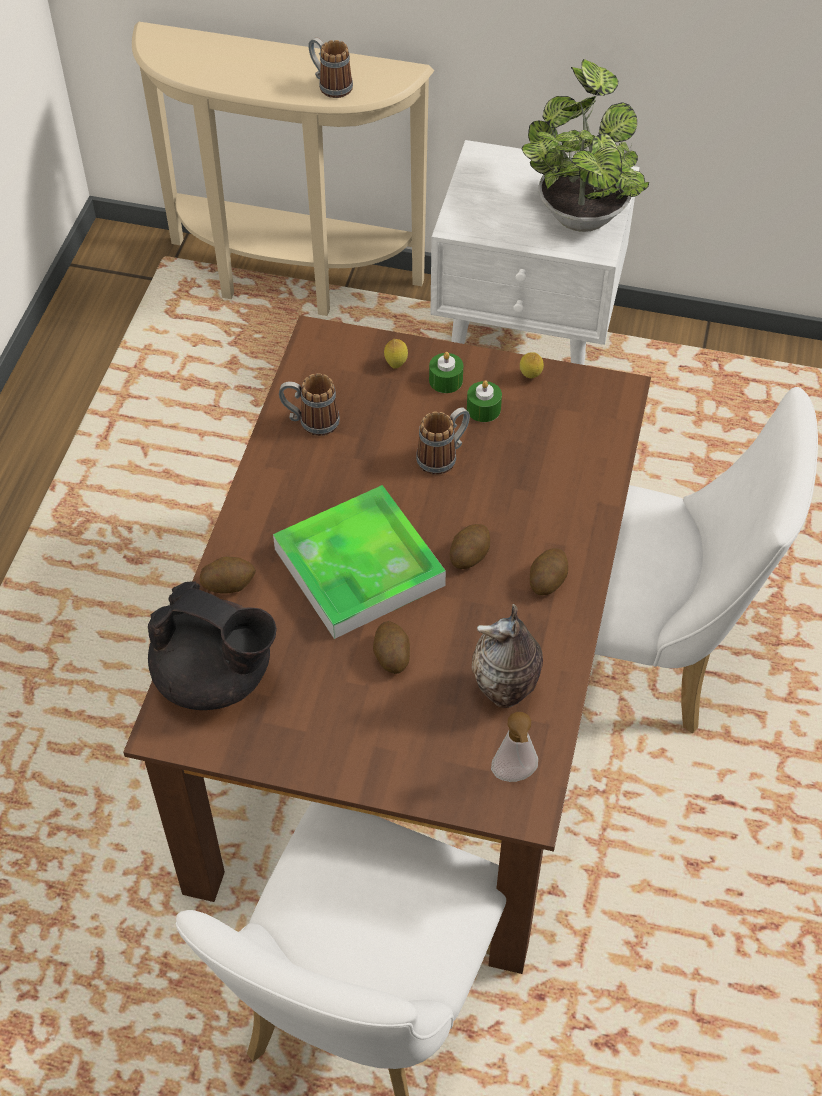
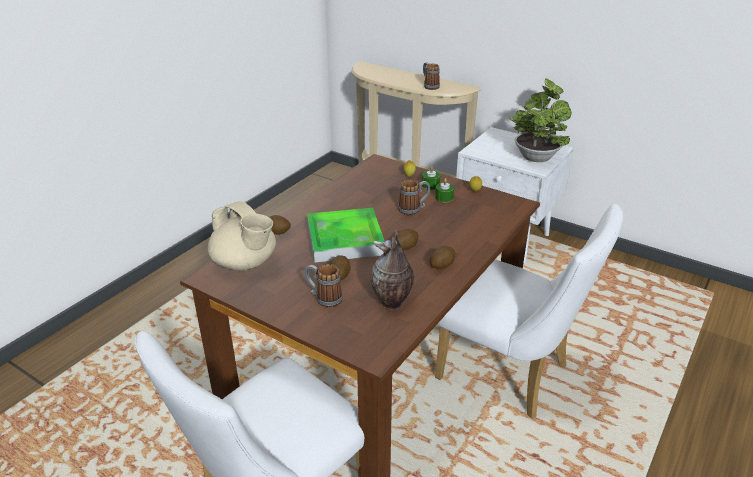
camera: 20 degrees right, 20 degrees down
black teapot [148,581,277,710] -> beige teapot [208,201,276,271]
mug [279,373,340,436] -> mug moved to [304,264,343,308]
soap dispenser [491,712,538,782] -> none

